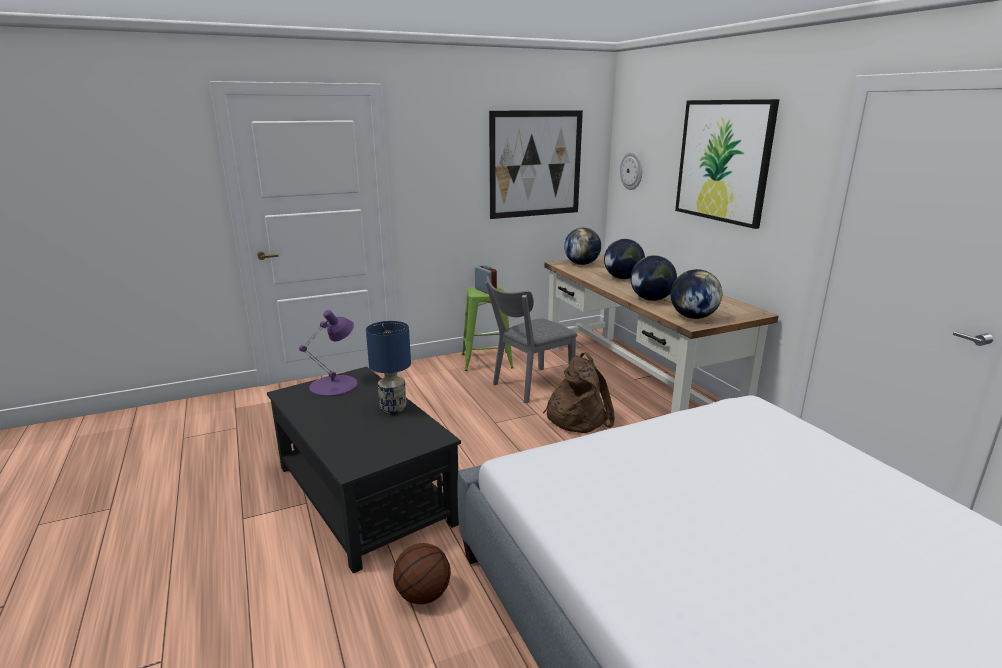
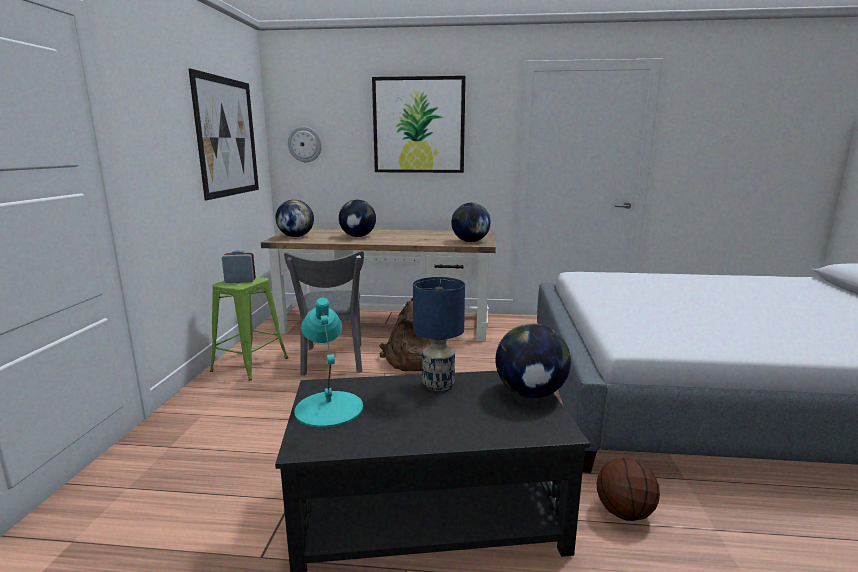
camera: 60 degrees left, 5 degrees down
purple table lamp [299,310,357,397] -> turquoise table lamp [294,298,363,427]
globe [630,255,677,301] -> globe moved to [495,324,571,398]

